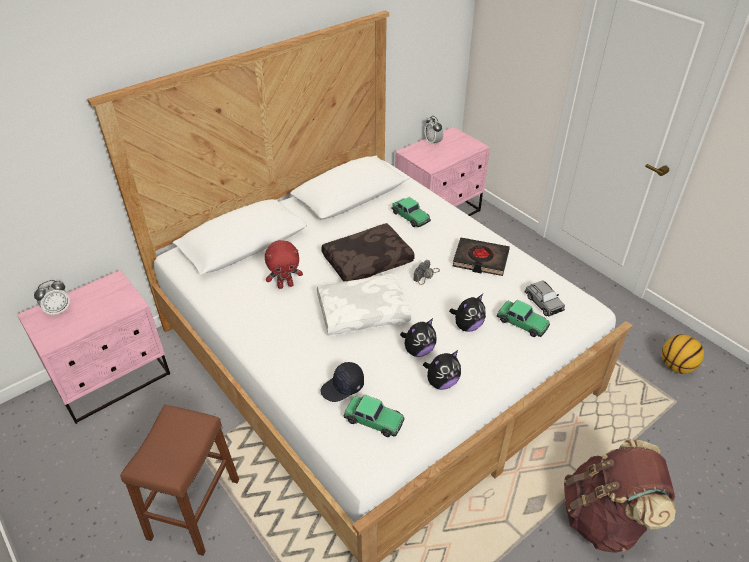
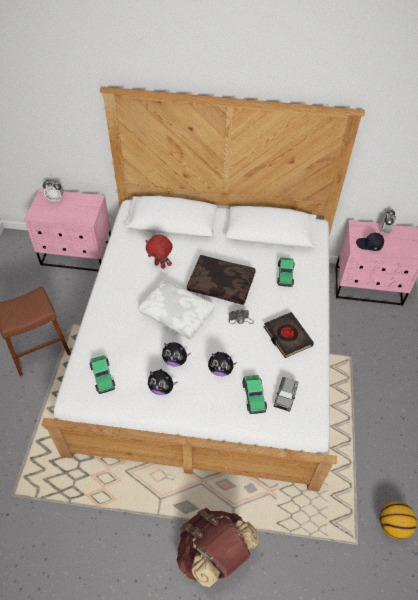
camera: 45 degrees right, 10 degrees up
black cap [320,362,364,402] -> black cap moved to [356,233,384,251]

